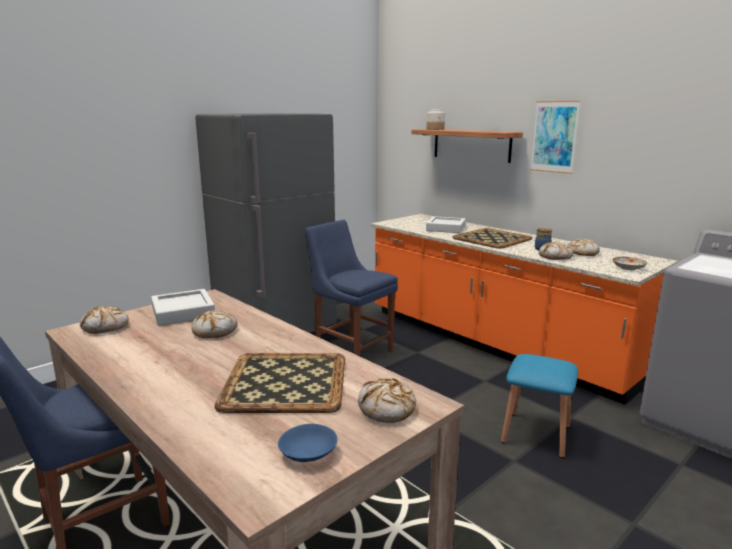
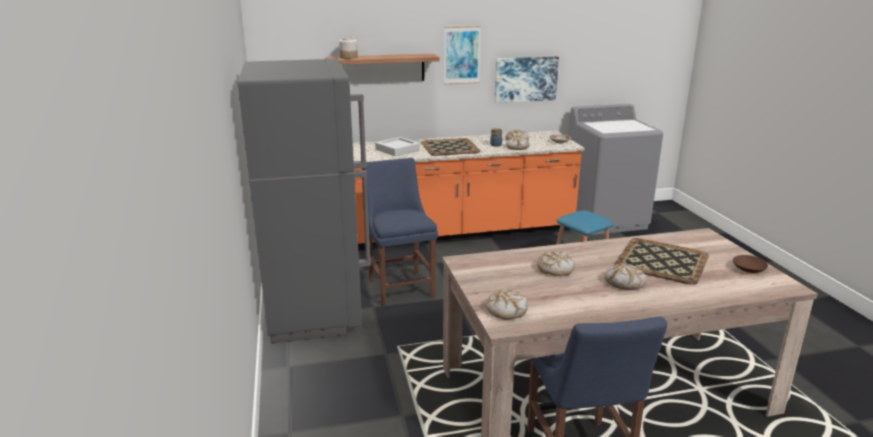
camera: 60 degrees left, 5 degrees up
grey tray [151,289,215,326] -> none
blue bowl [278,424,337,462] -> brown bowl [733,255,768,273]
blue chair [305,220,398,356] -> blue chair turned 90 degrees clockwise [362,158,438,306]
bread [358,378,416,423] -> bread moved to [604,263,646,289]
none -> picture [495,56,559,103]

